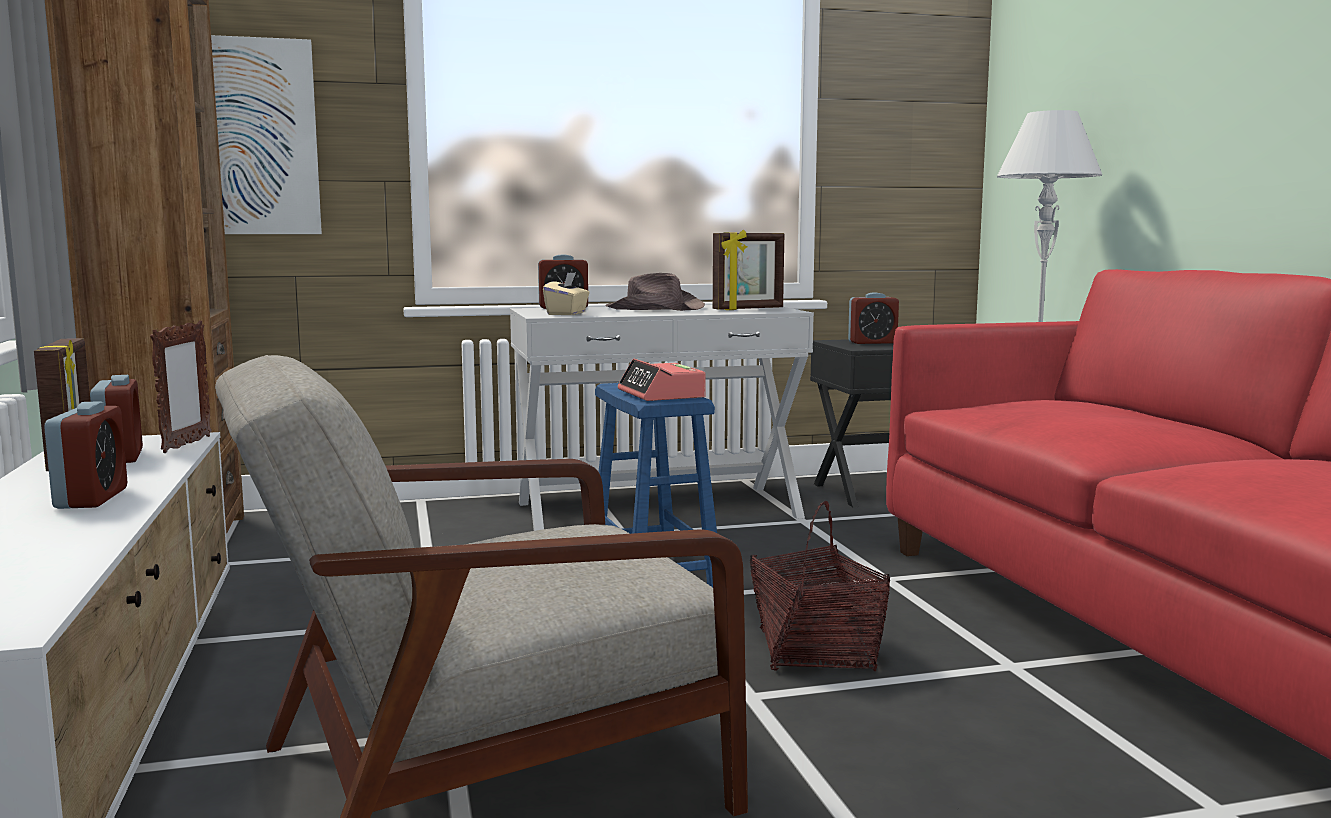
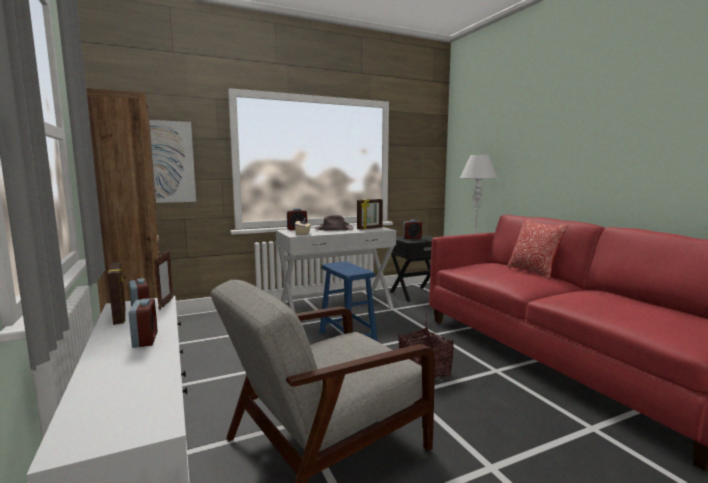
camera: 10 degrees left, 0 degrees up
alarm clock [618,359,706,401] -> none
none -> pillow [507,219,568,280]

